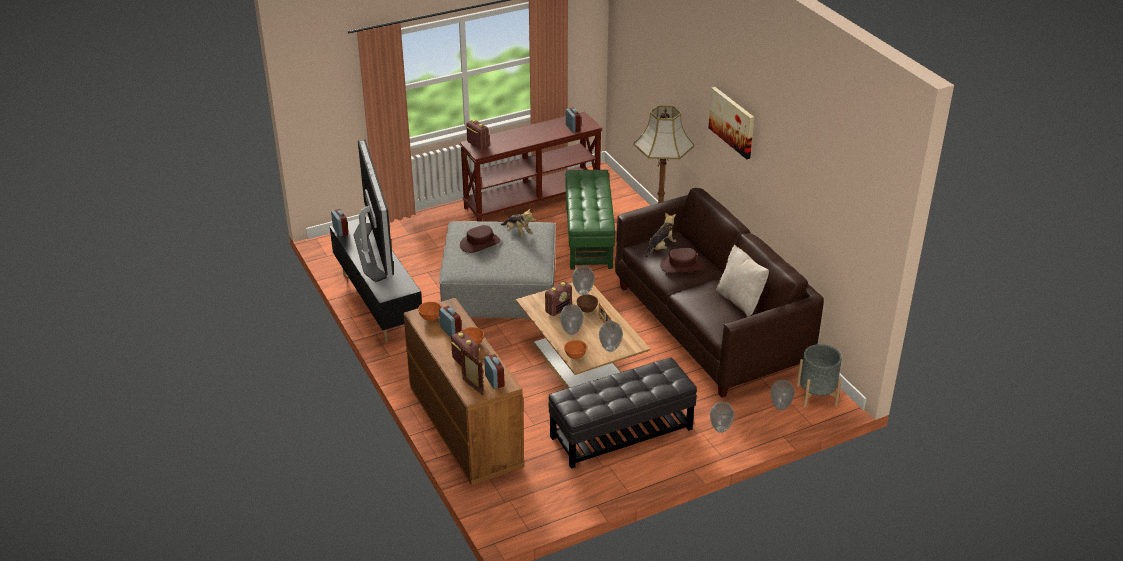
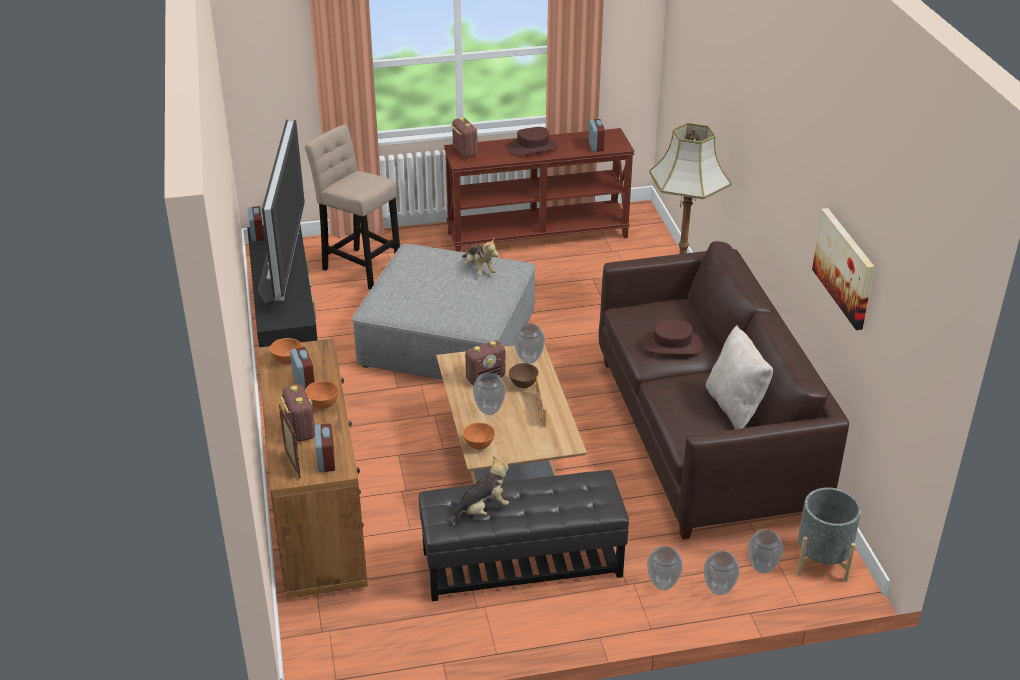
camera: 15 degrees right, 0 degrees up
brown hat [460,225,500,253] -> brown hat moved to [508,127,558,156]
green ottoman [565,170,615,270] -> none
vase [599,321,623,352] -> vase moved to [704,551,740,595]
plush toy [646,213,676,258] -> plush toy moved to [449,456,509,525]
picture [709,87,754,159] -> picture moved to [812,208,875,330]
none -> beige stool [305,124,400,290]

